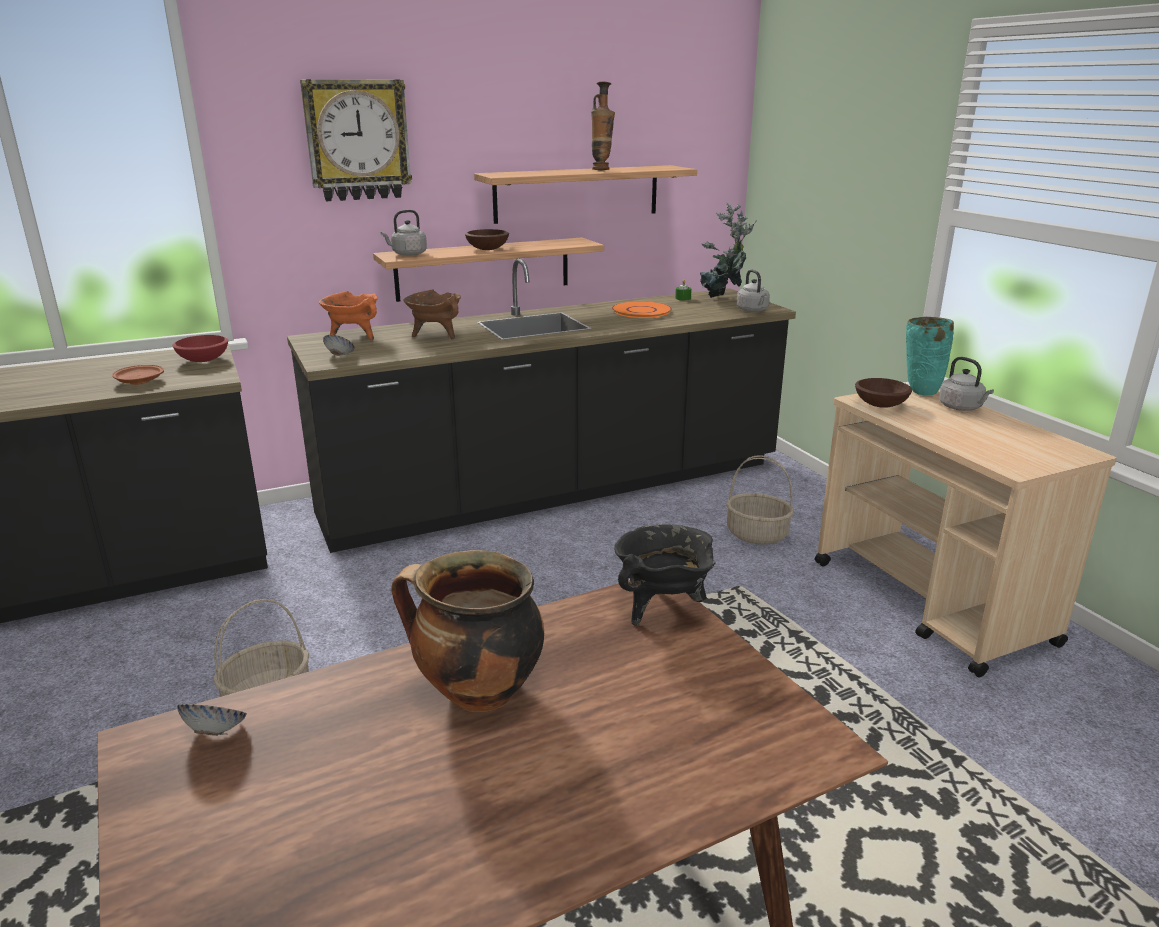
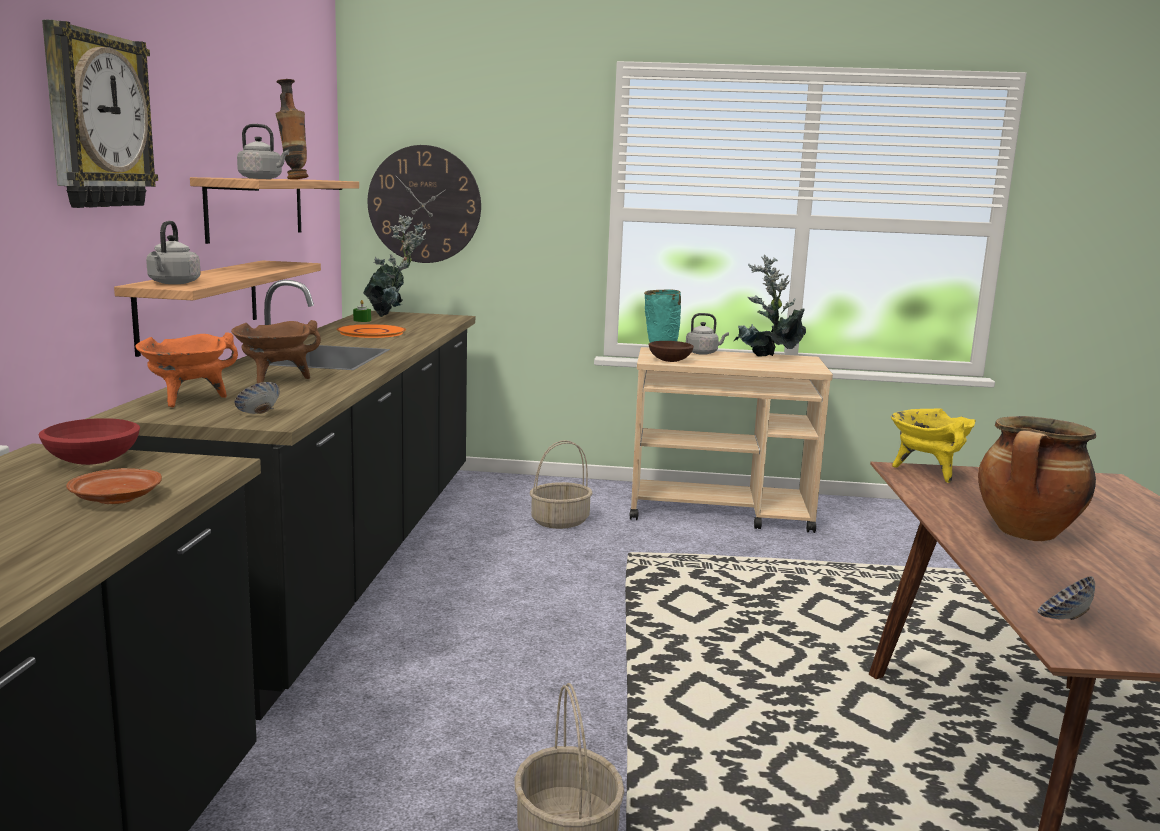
camera: 60 degrees left, 10 degrees down
brown bowl [465,229,509,250] -> none
black cooking pot [614,524,716,625] -> yellow cooking pot [890,408,976,483]
grey kettle [736,269,770,312] -> grey kettle moved to [237,124,289,179]
none -> wall clock [368,145,481,263]
none -> potted plant [734,255,806,357]

